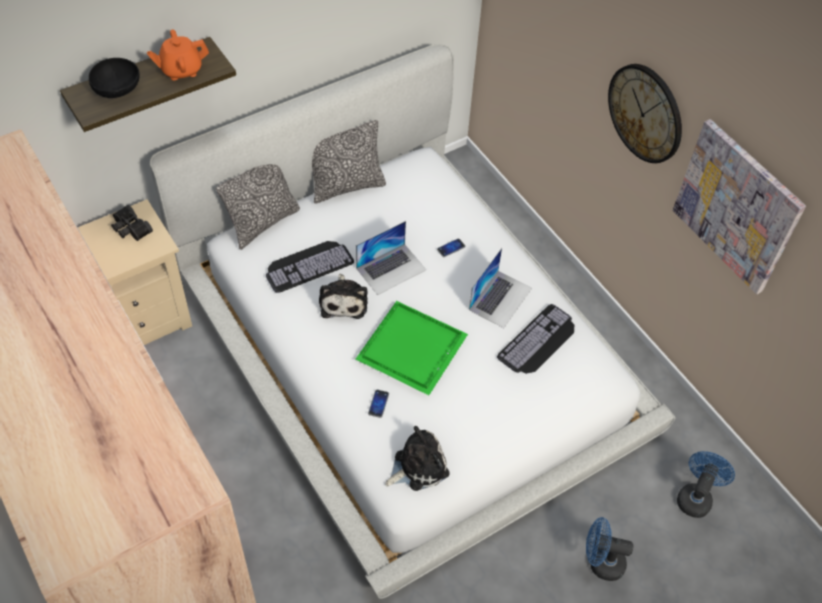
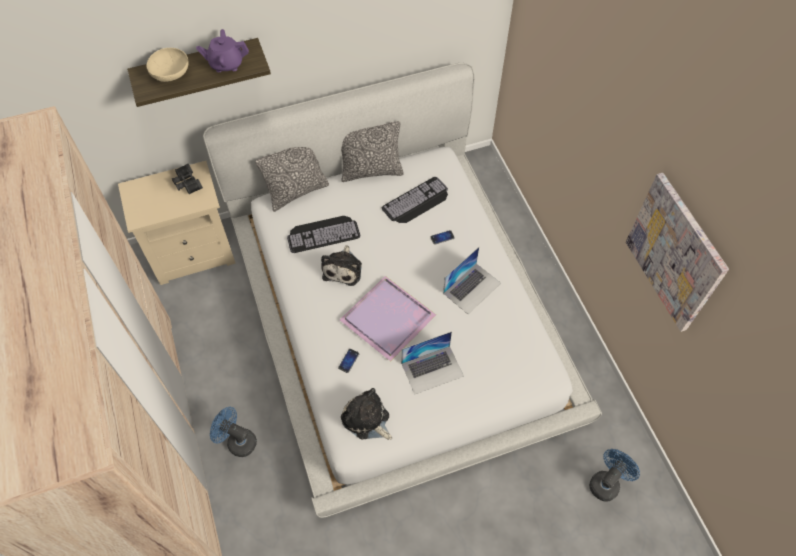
camera: 15 degrees right, 5 degrees up
black bowl [89,58,140,98] -> beige bowl [146,48,189,82]
orange teapot [147,29,209,80] -> purple teapot [196,29,249,72]
laptop [356,221,426,295] -> laptop moved to [401,331,464,394]
green tray [356,301,468,395] -> purple tray [340,276,436,362]
plush toy [385,426,450,491] -> plush toy turned 120 degrees counterclockwise [341,388,392,440]
keyboard [497,304,574,374] -> keyboard moved to [382,177,448,223]
blue fan [586,517,633,581] -> blue fan moved to [210,407,257,457]
wall clock [608,64,682,163] -> none

